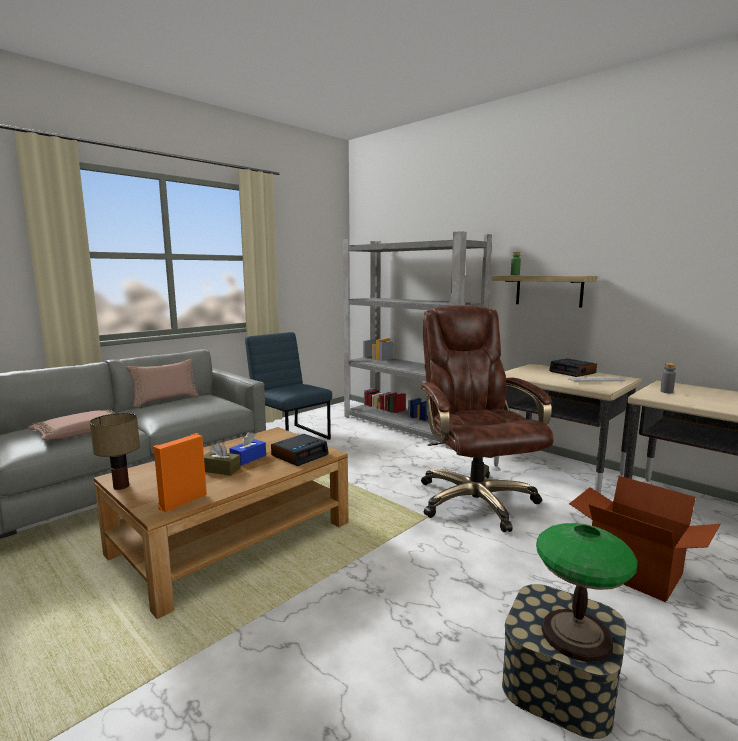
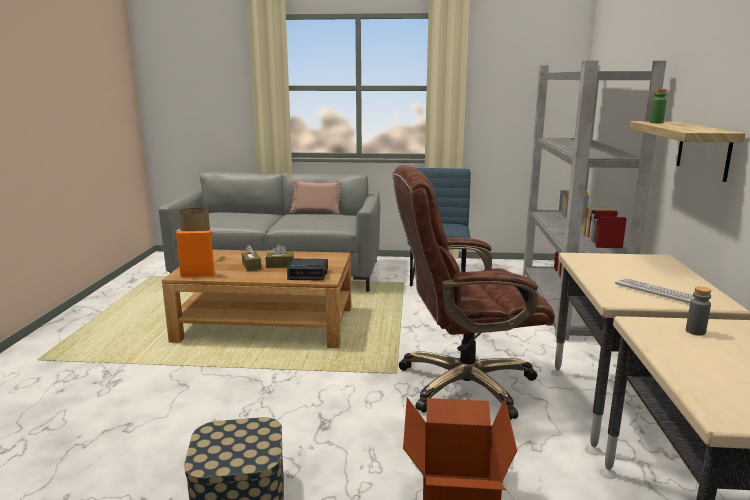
camera: 50 degrees right, 5 degrees up
beige pillow [28,409,115,440] -> none
blue tissue box [229,432,266,465] -> brown tissue box [266,244,294,268]
brown office chair [421,305,554,532] -> brown office chair turned 135 degrees counterclockwise [393,165,555,420]
table lamp [536,523,637,662] -> none
alarm clock [549,359,597,377] -> none

